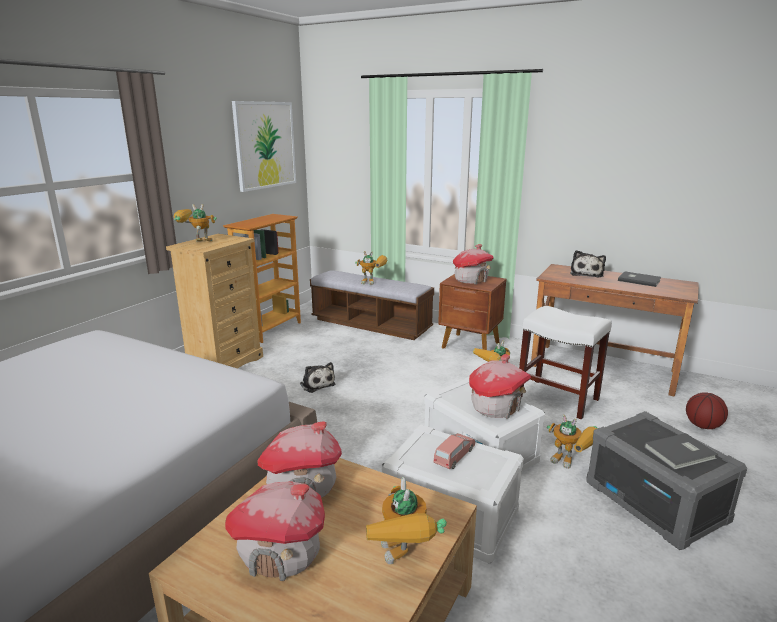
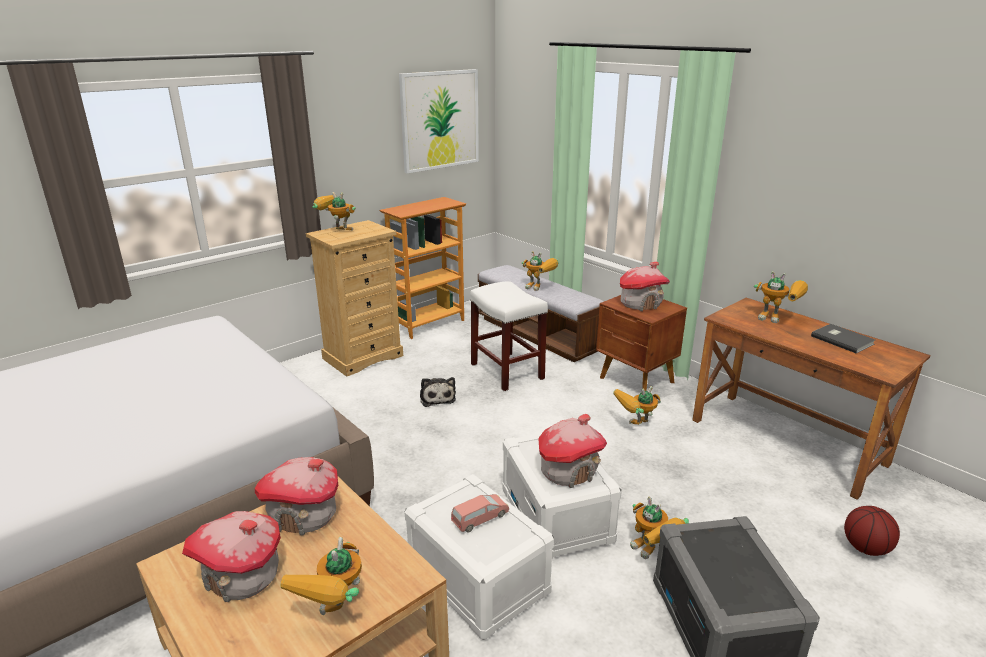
camera: 20 degrees right, 5 degrees up
white stool [519,306,612,420] -> white stool moved to [470,281,548,391]
plush toy [570,250,606,277] -> toy robot [754,271,808,323]
grey book [644,433,718,470] -> none

